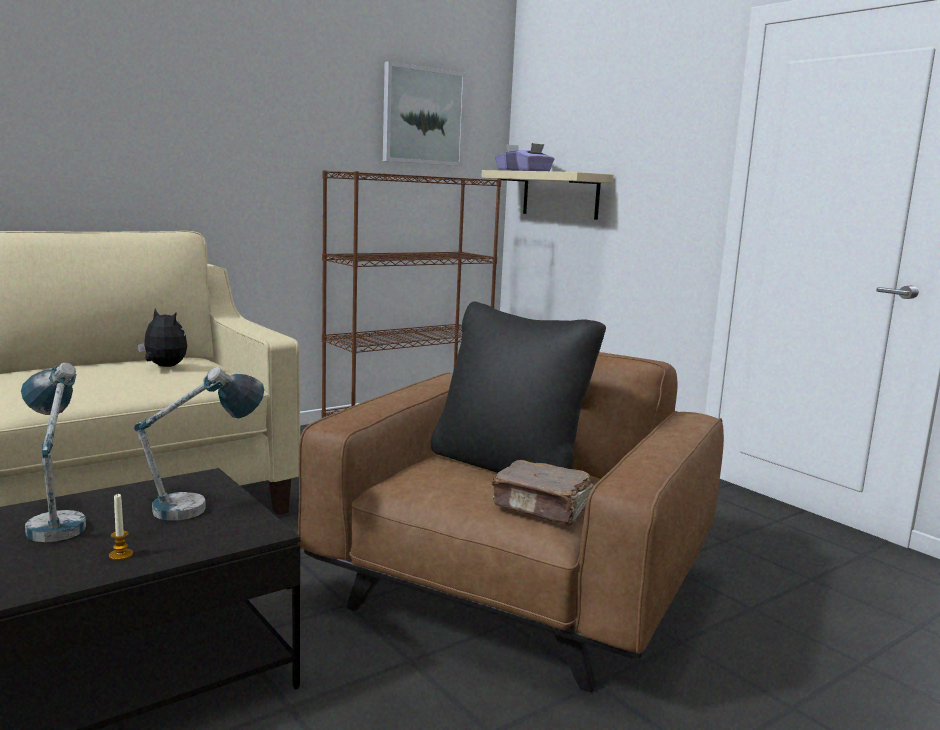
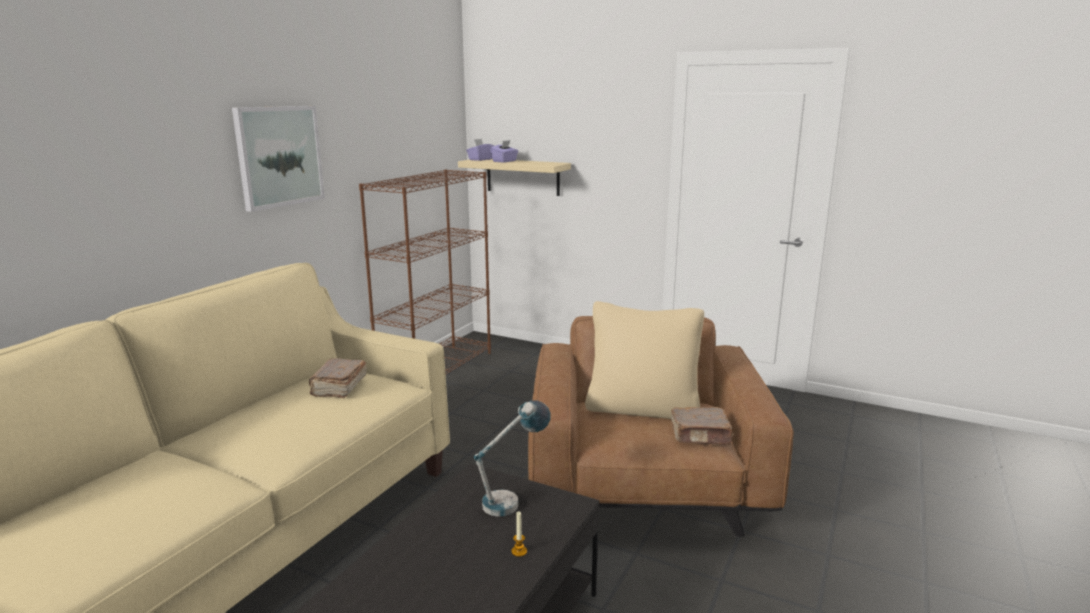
camera: 25 degrees left, 5 degrees up
table lamp [21,363,86,542] -> none
plush toy [138,309,187,367] -> brown book [309,358,367,398]
picture [383,61,466,166] -> picture moved to [232,106,325,212]
black pillow [431,301,606,473] -> beige pillow [585,301,704,419]

